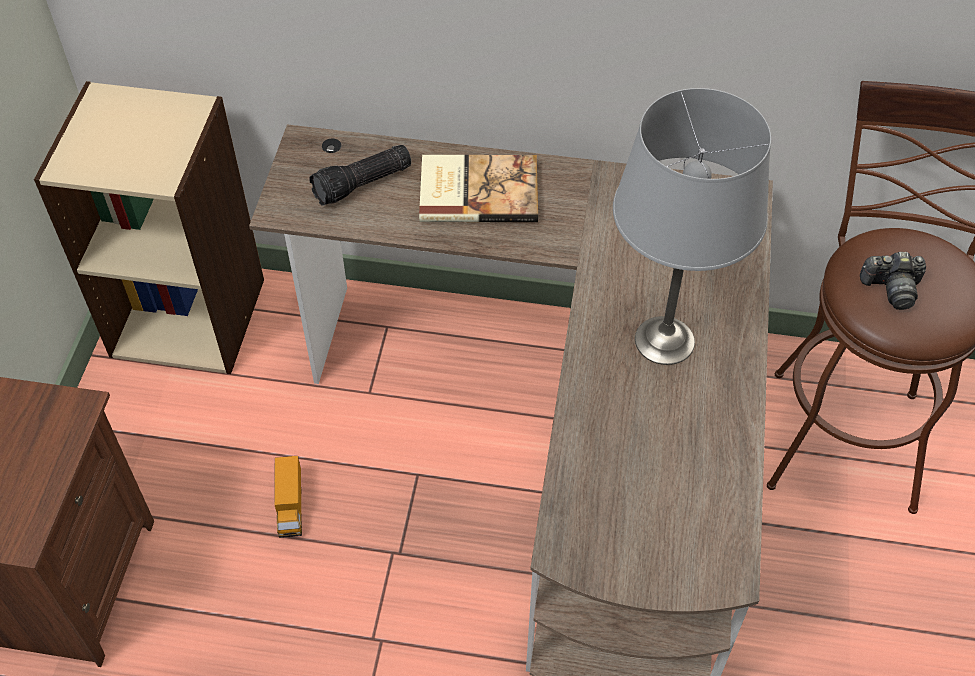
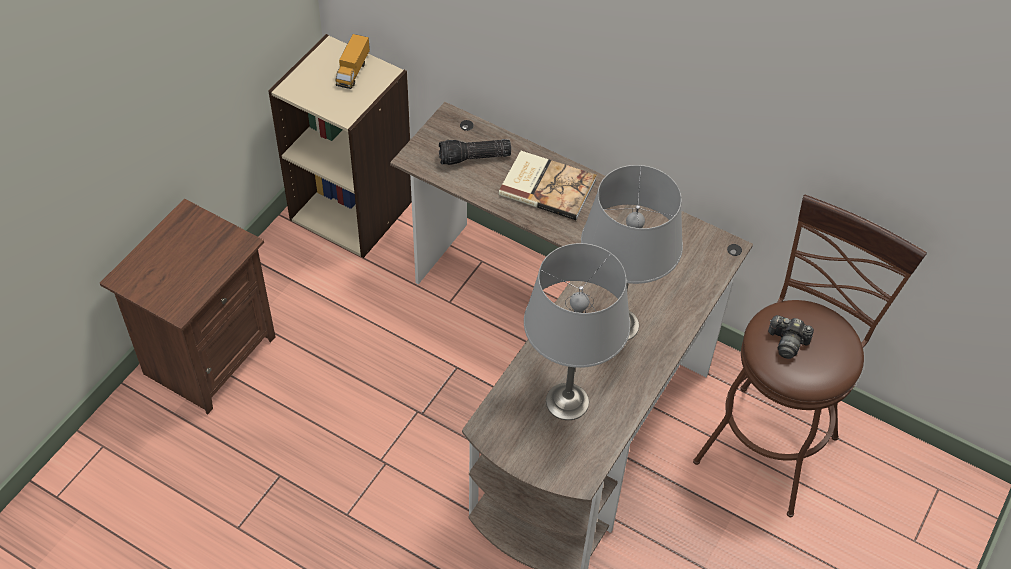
camera: 20 degrees right, 0 degrees up
toy truck [274,456,302,538] -> toy truck moved to [336,34,370,89]
none -> grey table lamp [524,243,630,420]

